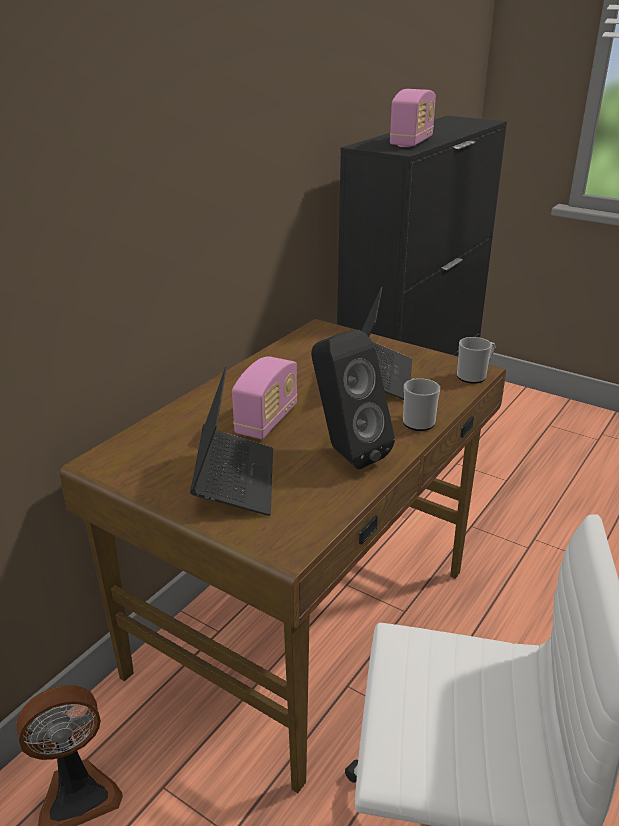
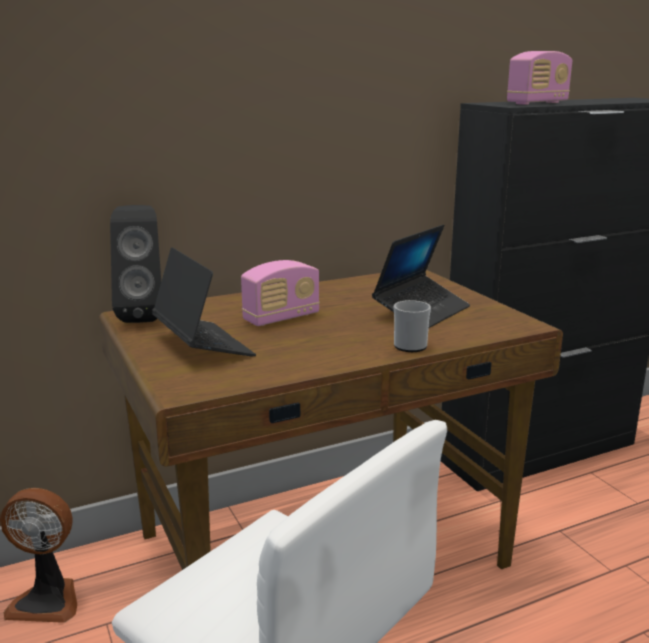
camera: 30 degrees right, 10 degrees down
laptop [190,366,273,516] -> laptop turned 60 degrees counterclockwise [152,247,256,356]
black speaker [311,330,395,470] -> black speaker moved to [110,205,161,323]
mug [457,337,496,384] -> none

